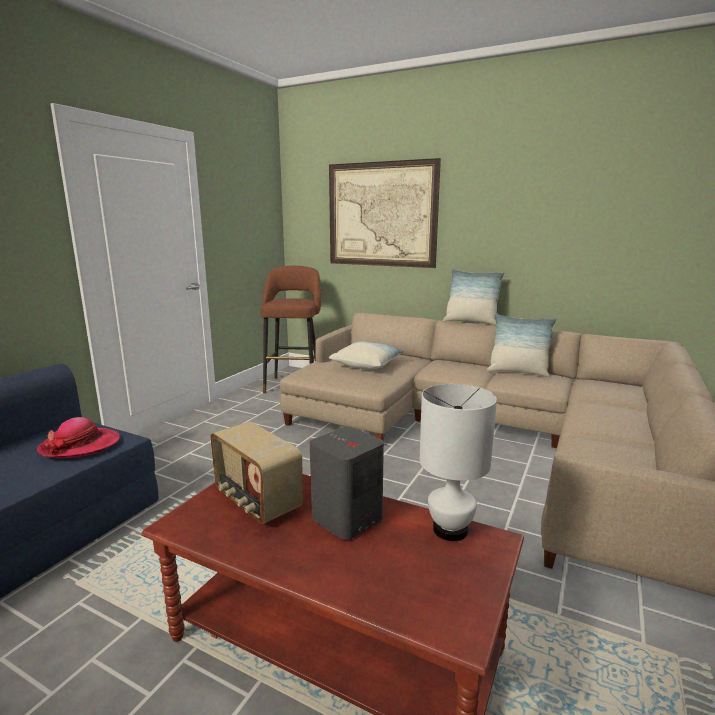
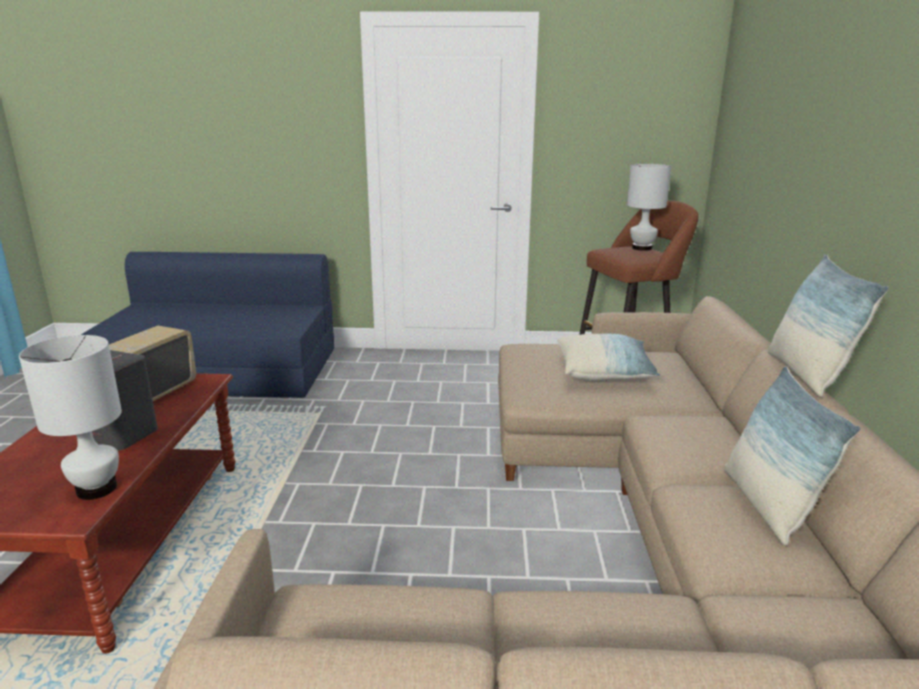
camera: 65 degrees right, 5 degrees up
hat [37,417,120,458] -> none
picture [329,158,441,268] -> none
none -> white table lamp [627,164,671,251]

